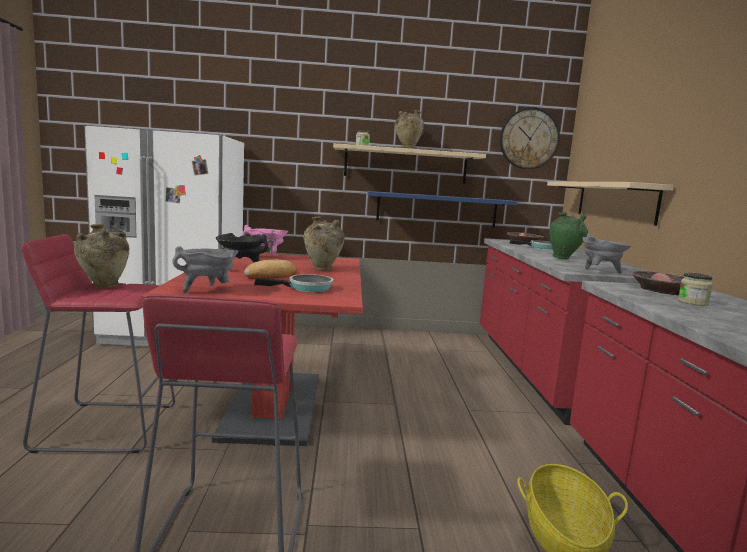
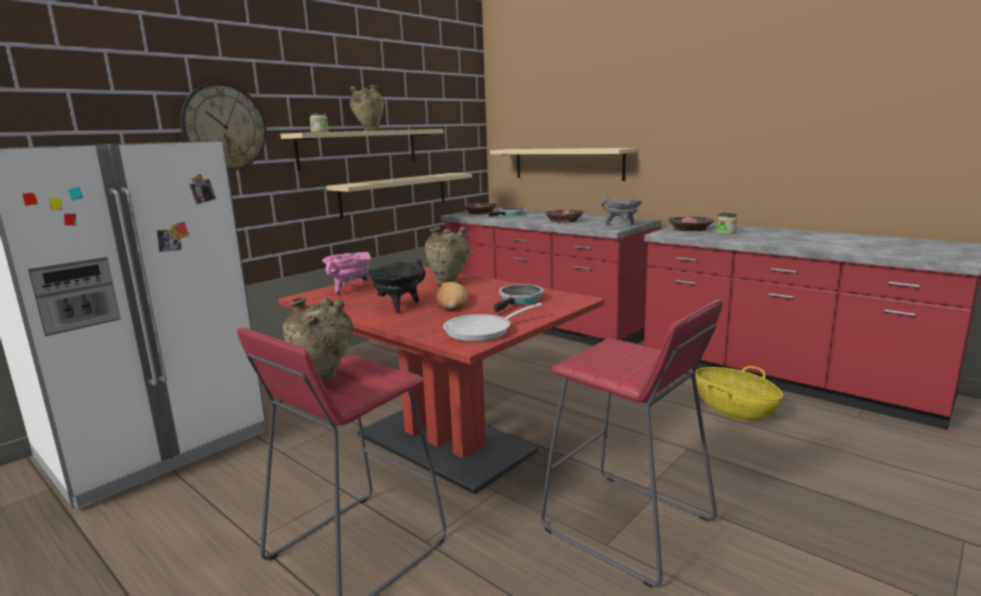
camera: 45 degrees left, 5 degrees up
grey cooking pot [172,246,239,293] -> frying pan [443,303,542,342]
blue shelf [367,191,517,227] -> beige shelf [326,173,472,219]
wall clock [500,107,560,169] -> wall clock moved to [180,82,266,170]
green vase [549,212,588,259] -> bowl [544,209,584,223]

